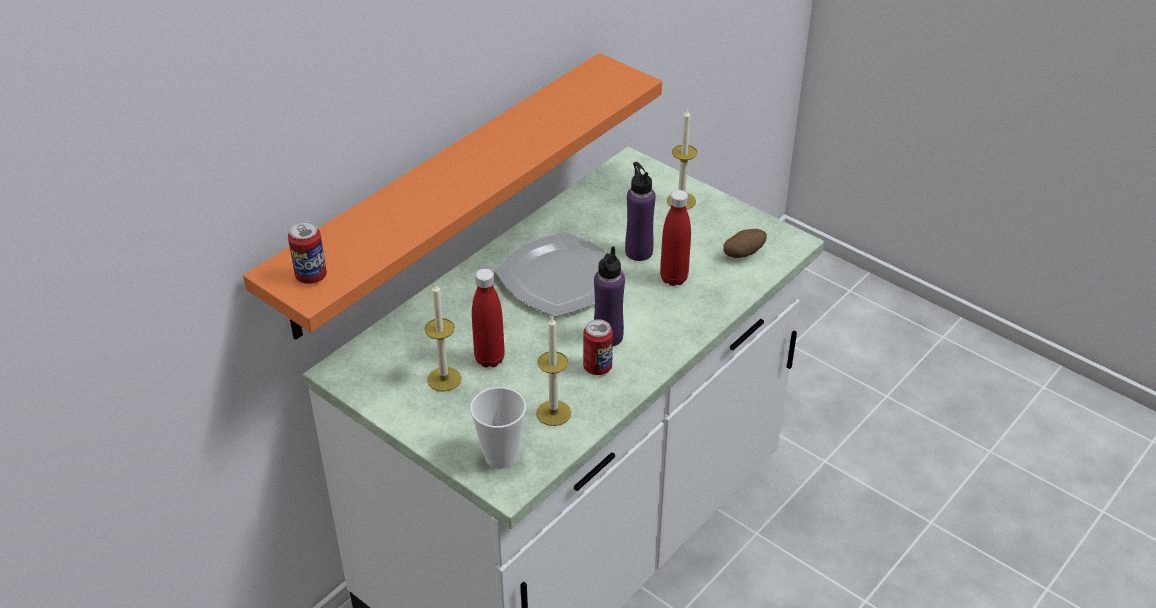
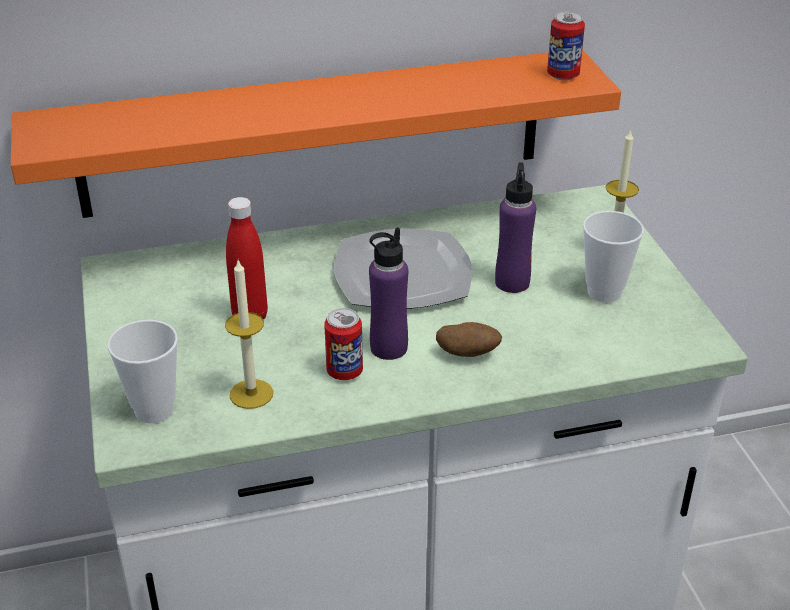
camera: 35 degrees right, 5 degrees down
can [288,222,327,284] -> can moved to [547,12,585,80]
candle [424,282,461,392] -> none
red bottle [660,190,691,286] -> none
potato [723,229,767,258] -> potato moved to [436,322,502,357]
none -> cup [583,211,644,303]

